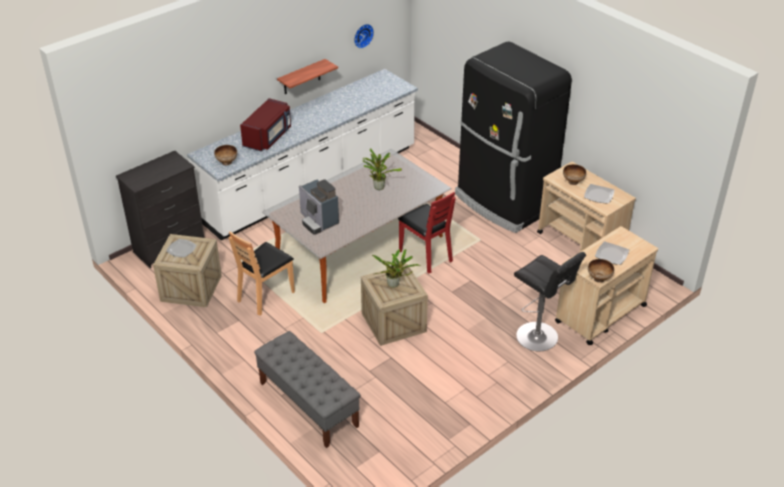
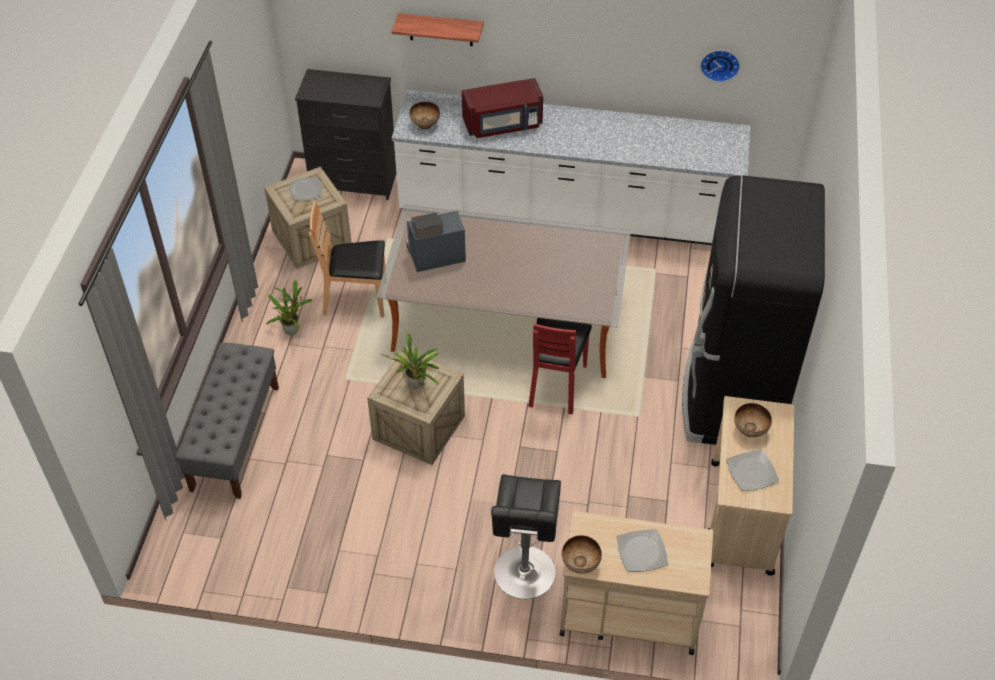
camera: 50 degrees right, 10 degrees up
shelf [277,59,338,94] -> shelf moved to [391,13,484,46]
coffee machine [299,179,339,234] -> coffee machine turned 60 degrees clockwise [406,209,466,272]
potted plant [362,148,402,190] -> potted plant moved to [266,280,312,335]

